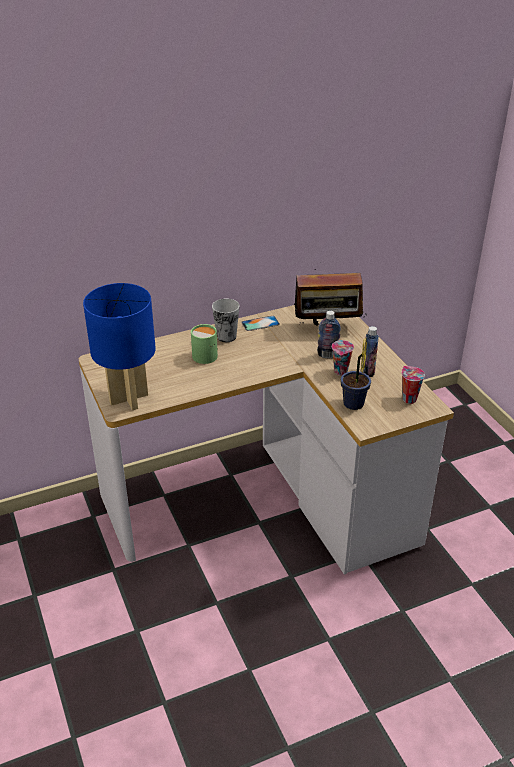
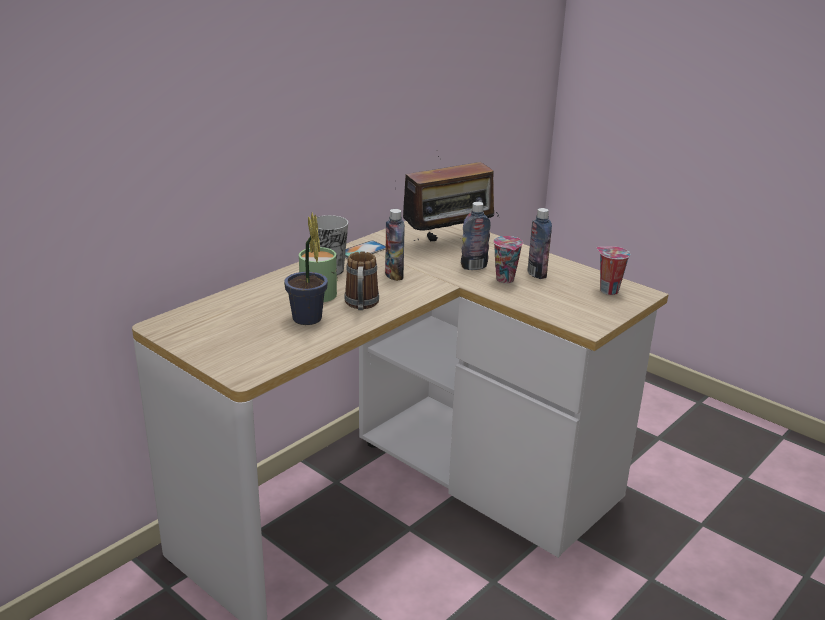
camera: 25 degrees left, 10 degrees down
blue table lamp [83,283,156,410] -> none
potted plant [340,339,371,410] -> potted plant moved to [284,213,328,325]
none -> mug [344,251,379,310]
none -> bottle [385,209,405,281]

